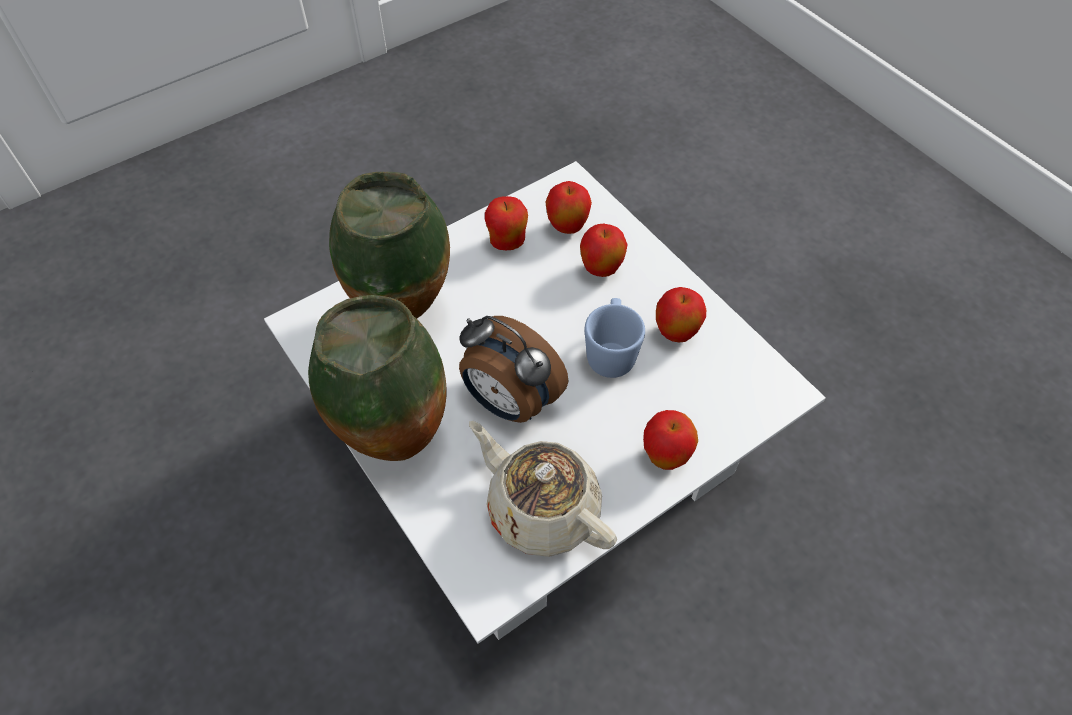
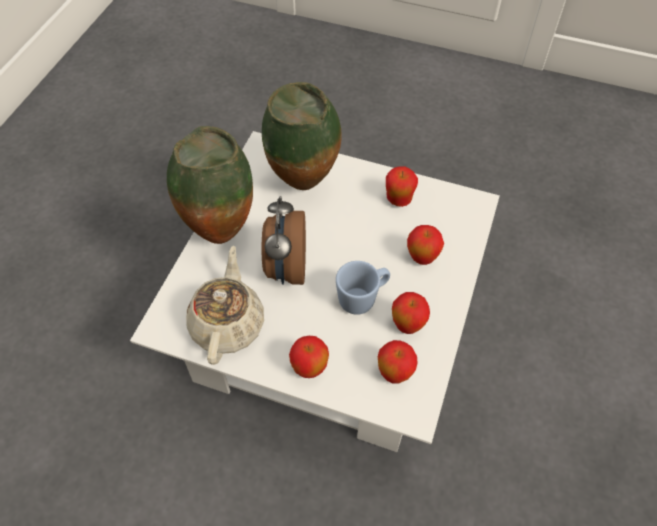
camera: 55 degrees right, 0 degrees up
apple [545,181,592,234] -> apple moved to [378,340,418,384]

